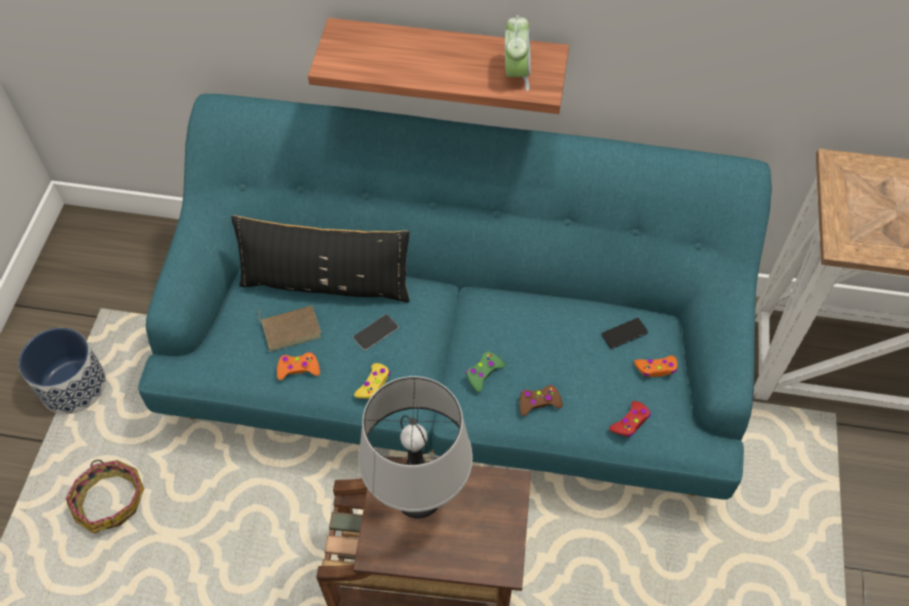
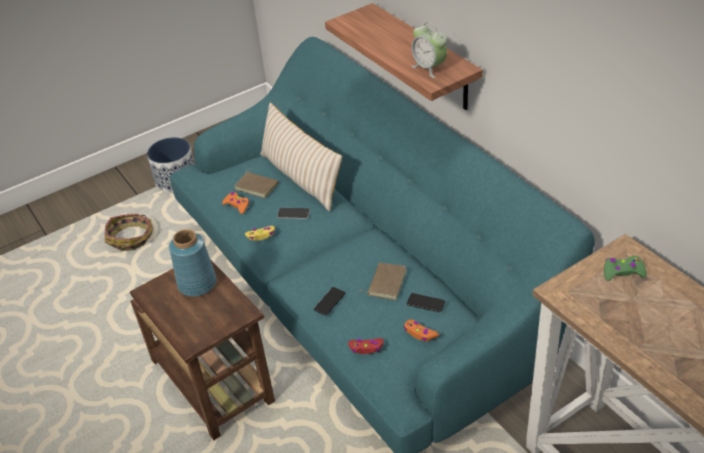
camera: 50 degrees right, 15 degrees down
black pillow [231,215,410,303] -> beige pillow [260,103,342,211]
grey table lamp [358,376,473,518] -> blue vase [169,229,217,297]
green game controller [466,351,505,392] -> green game controller moved to [604,256,647,281]
alarm clock [505,15,531,91] -> alarm clock turned 90 degrees clockwise [412,22,447,78]
brown game controller [519,385,563,416] -> phone [313,287,345,315]
none -> brown book [359,263,407,300]

